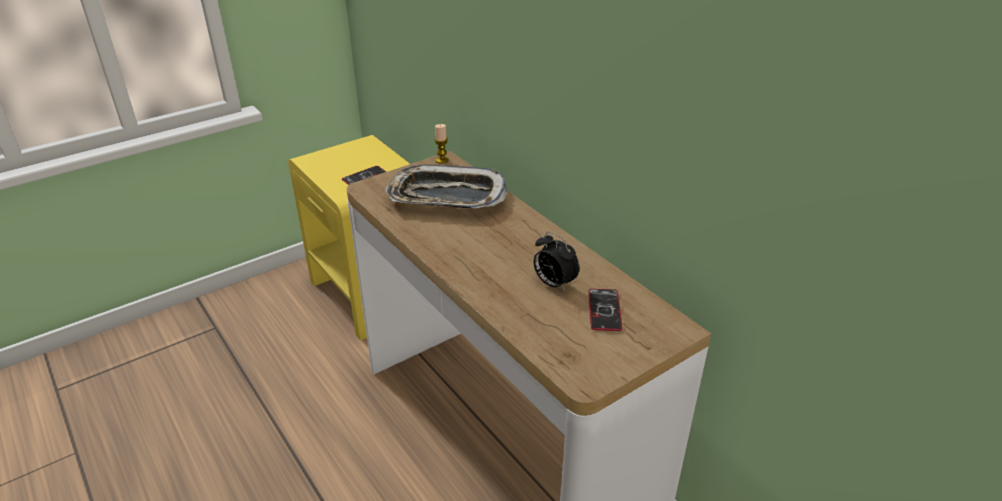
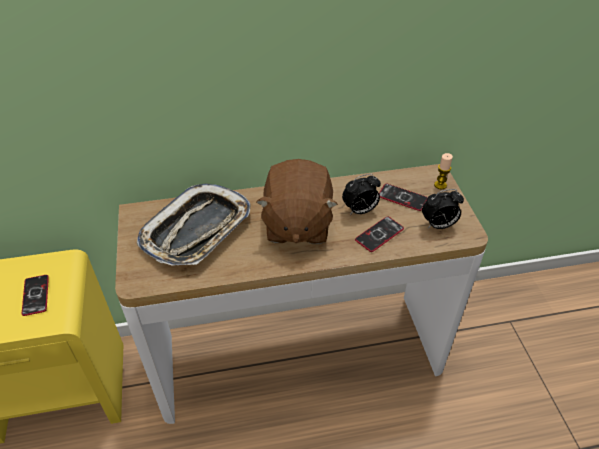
camera: 65 degrees left, 10 degrees up
candle [434,124,449,164] -> candle moved to [434,153,453,190]
none -> brown plush toy [256,159,338,244]
none -> phone [355,216,404,252]
none -> alarm clock [422,189,464,229]

